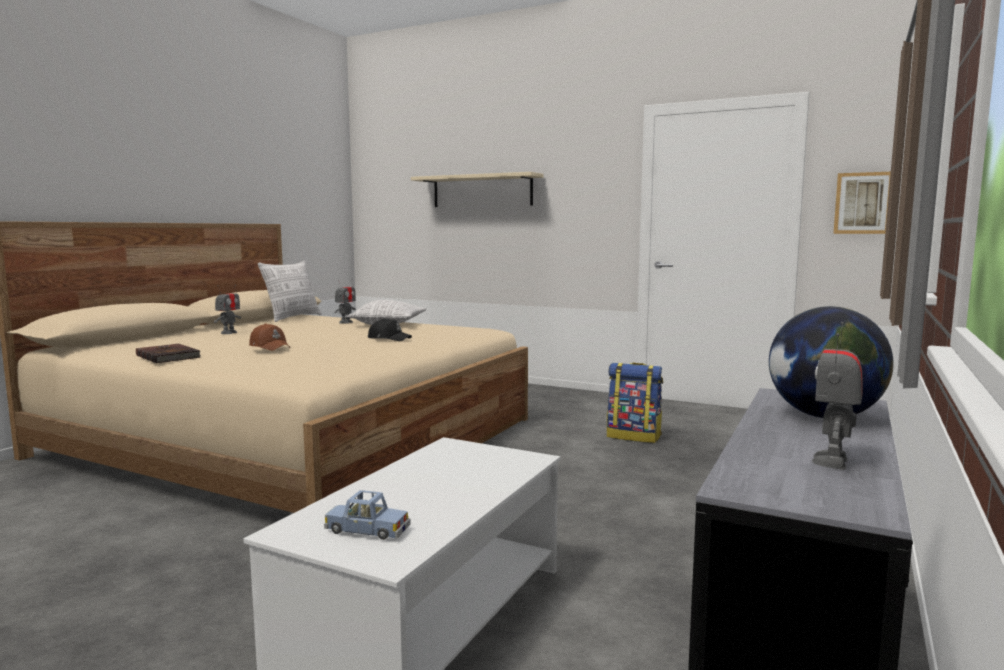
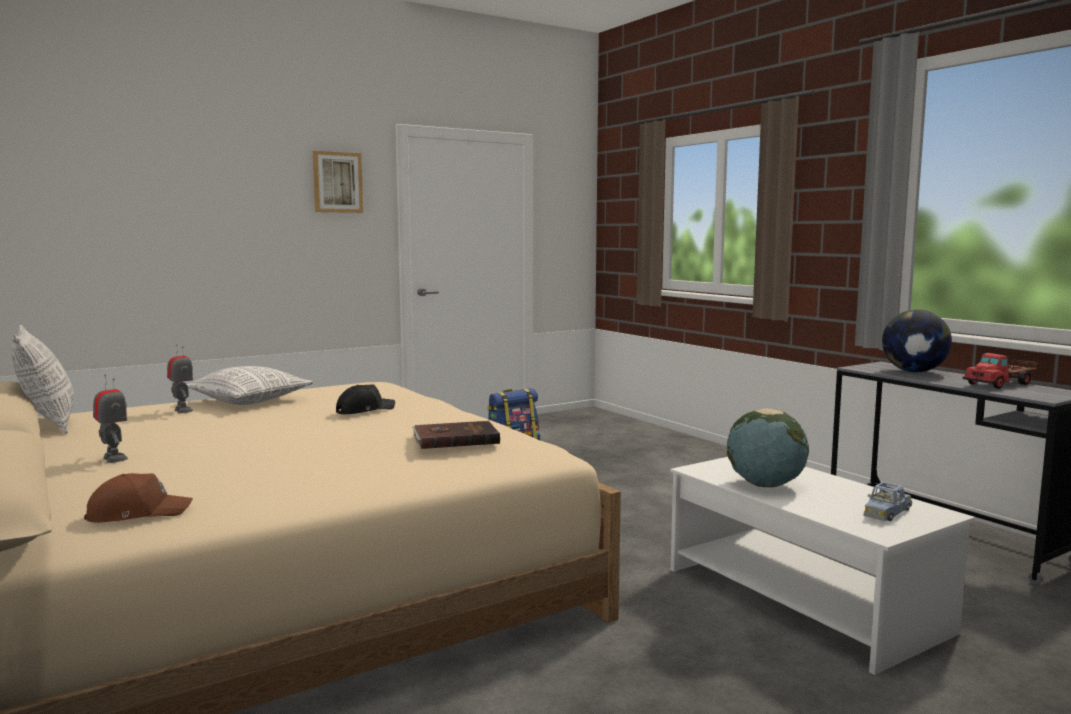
camera: 60 degrees left, 0 degrees up
brown book [136,344,201,364] -> brown book moved to [412,421,500,449]
brown cap [249,323,290,351] -> brown cap moved to [84,473,193,523]
beige shelf [411,172,544,207] -> none
toy robot [812,322,863,470] -> toy truck [963,353,1038,389]
picture [833,172,891,234] -> picture moved to [313,151,363,213]
none -> globe [727,408,809,488]

